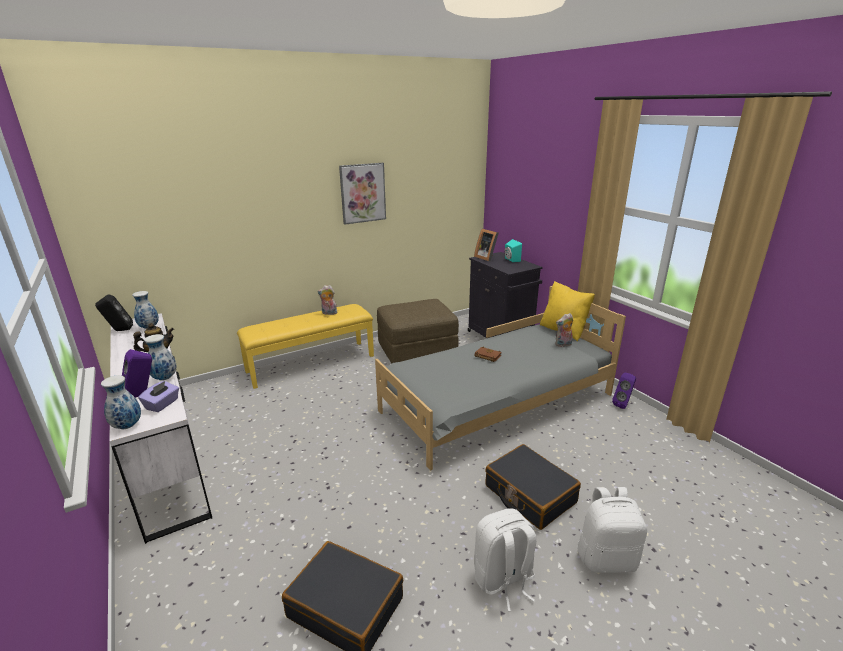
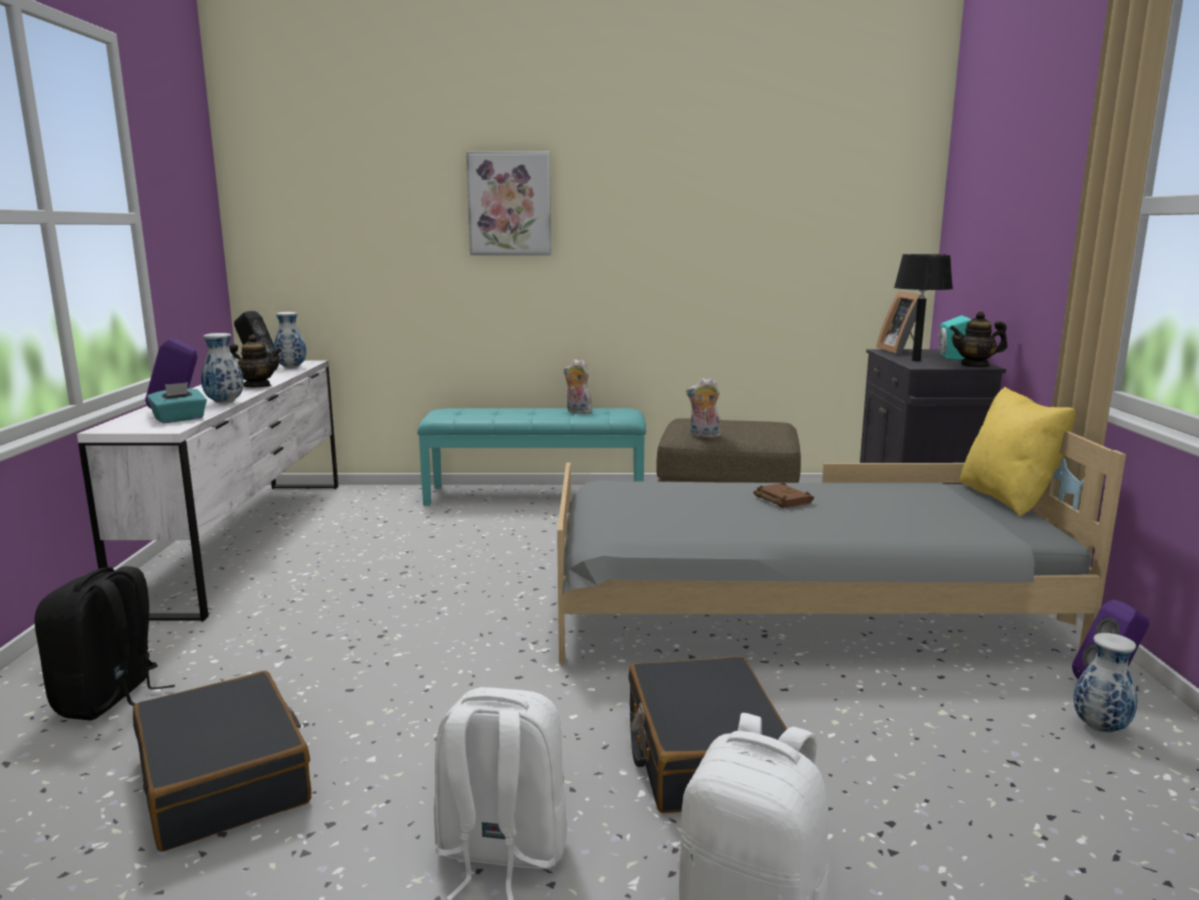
camera: 30 degrees right, 10 degrees down
vase [101,375,141,429] -> vase moved to [1073,633,1137,733]
purple tissue box [138,381,179,412] -> turquoise tissue box [147,382,207,423]
yellow bench [237,304,374,389] -> turquoise bench [417,408,646,506]
picture [339,163,386,225] -> picture moved to [466,151,551,255]
plush toy [555,313,573,347] -> plush toy moved to [686,378,721,438]
none -> black backpack [34,566,175,720]
none -> black table lamp [894,254,953,361]
none -> teapot [950,312,1007,368]

